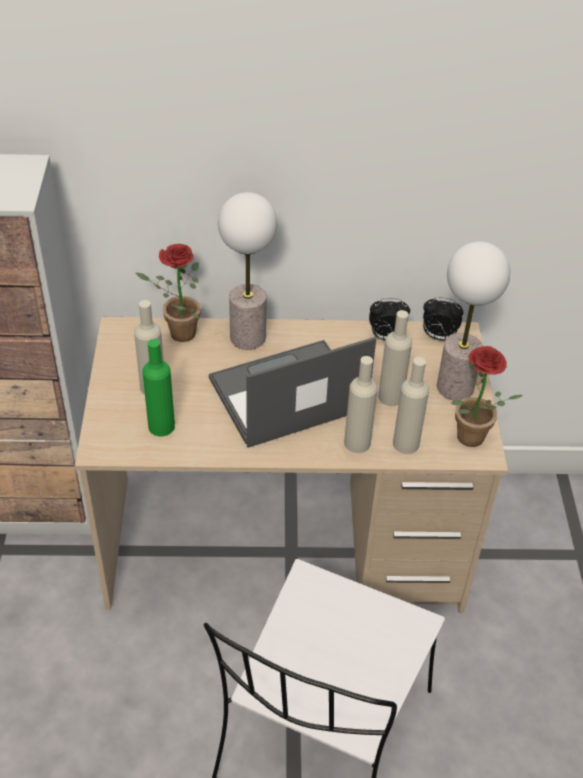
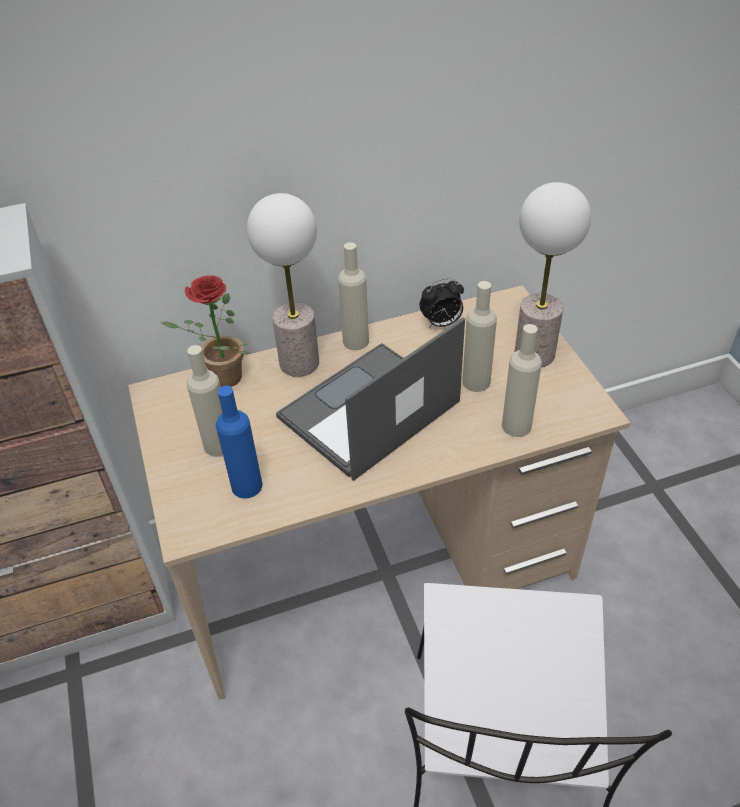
camera: 15 degrees left, 0 degrees up
green bottle [142,339,175,436] -> blue bottle [216,386,262,499]
beige bottle [344,356,378,453] -> beige bottle moved to [338,242,369,350]
alarm clock [423,297,464,340] -> none
potted plant [451,346,523,447] -> none

